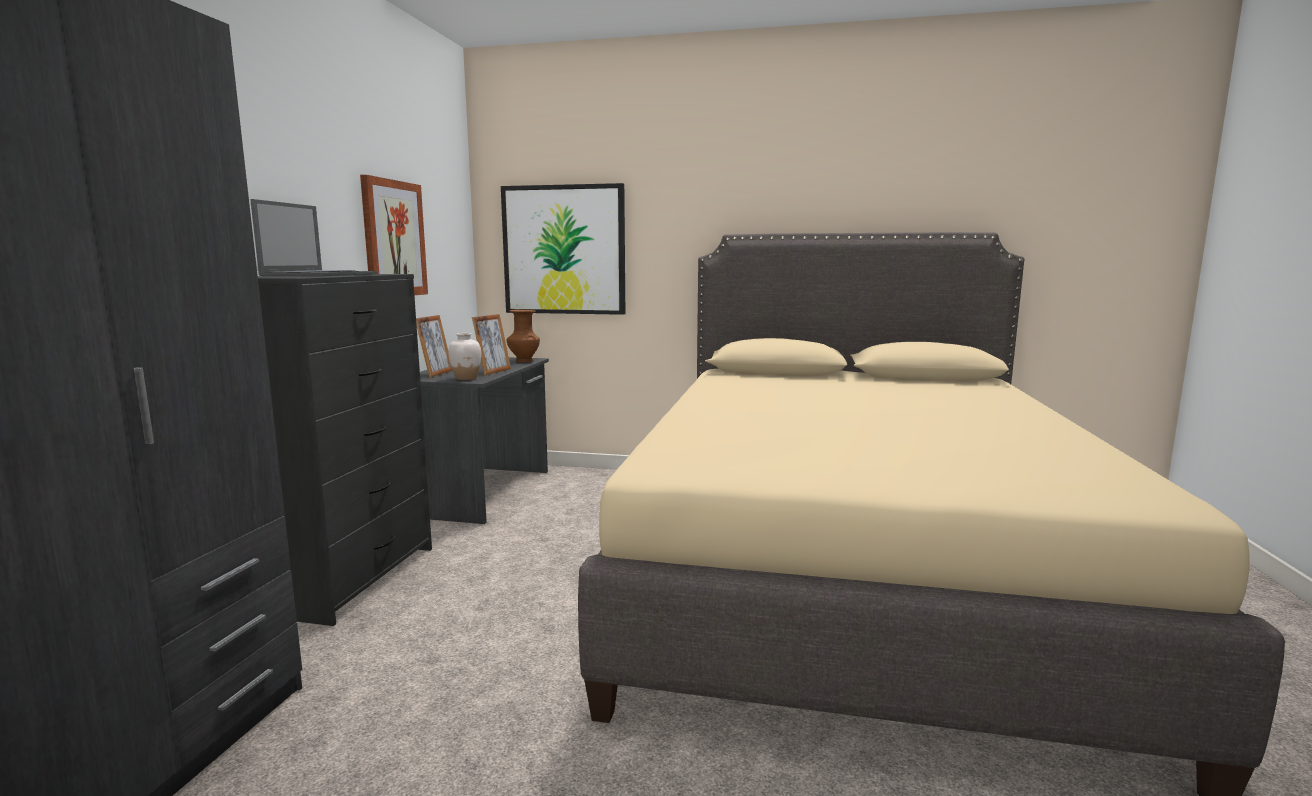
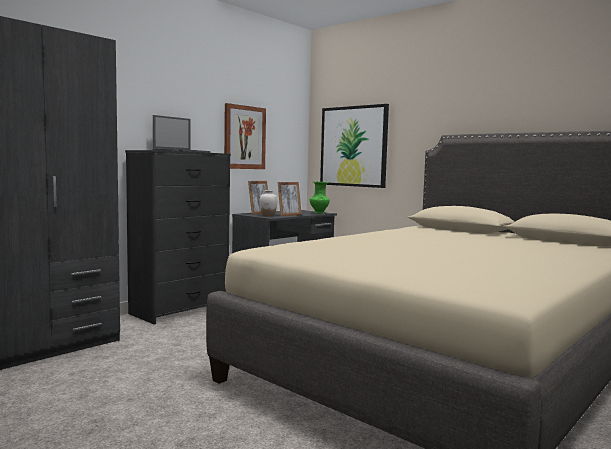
camera: 30 degrees right, 5 degrees down
brown vase [506,310,540,362] -> green vase [310,182,330,214]

